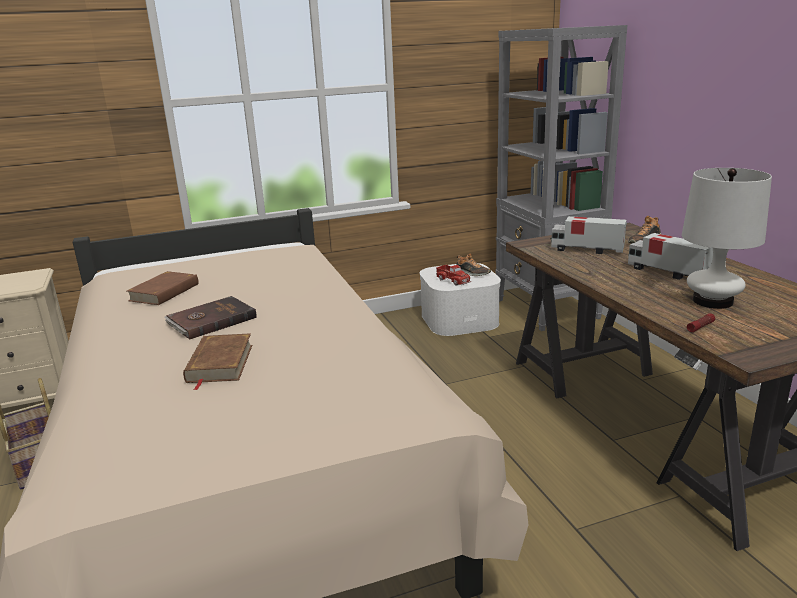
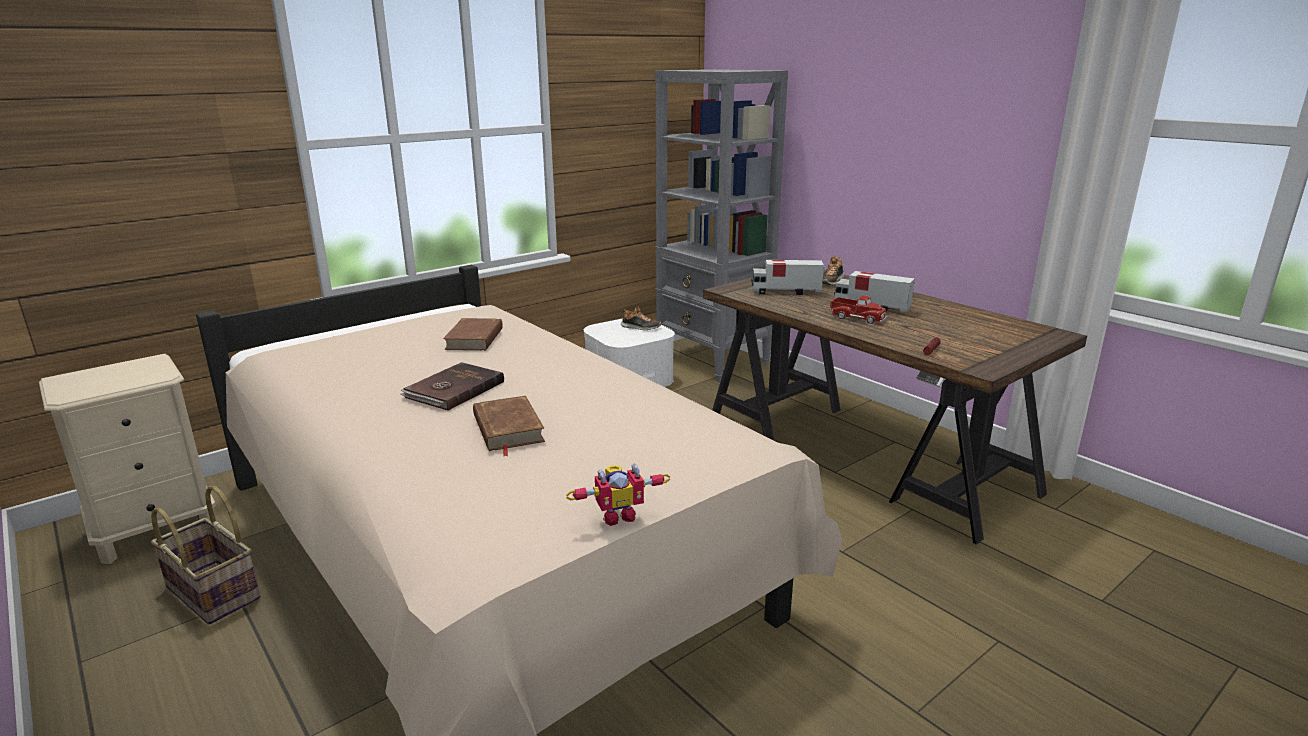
camera: 20 degrees left, 0 degrees up
brown book [127,271,199,305] -> brown book moved to [443,318,503,350]
toy truck [436,265,471,286] -> toy truck moved to [829,295,887,324]
white table lamp [682,168,772,309] -> none
none -> toy robot [566,463,670,526]

